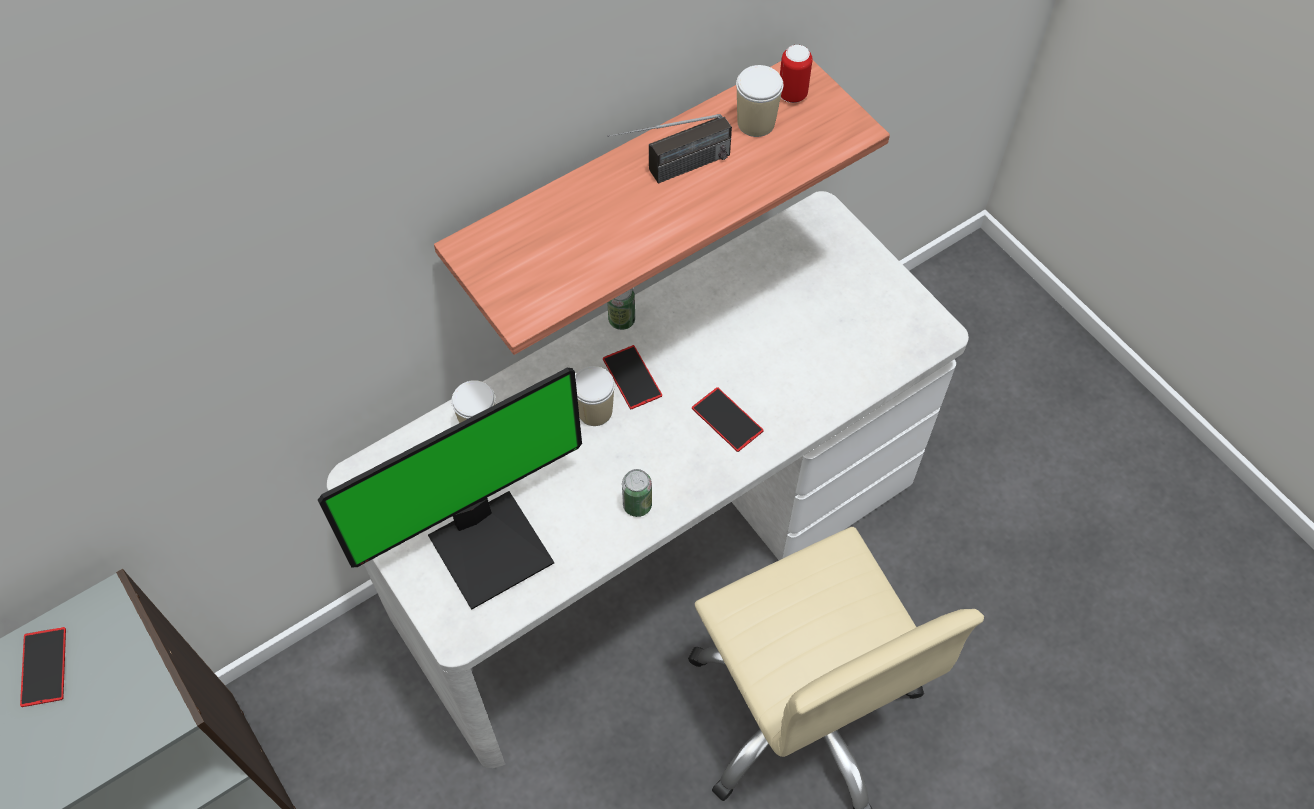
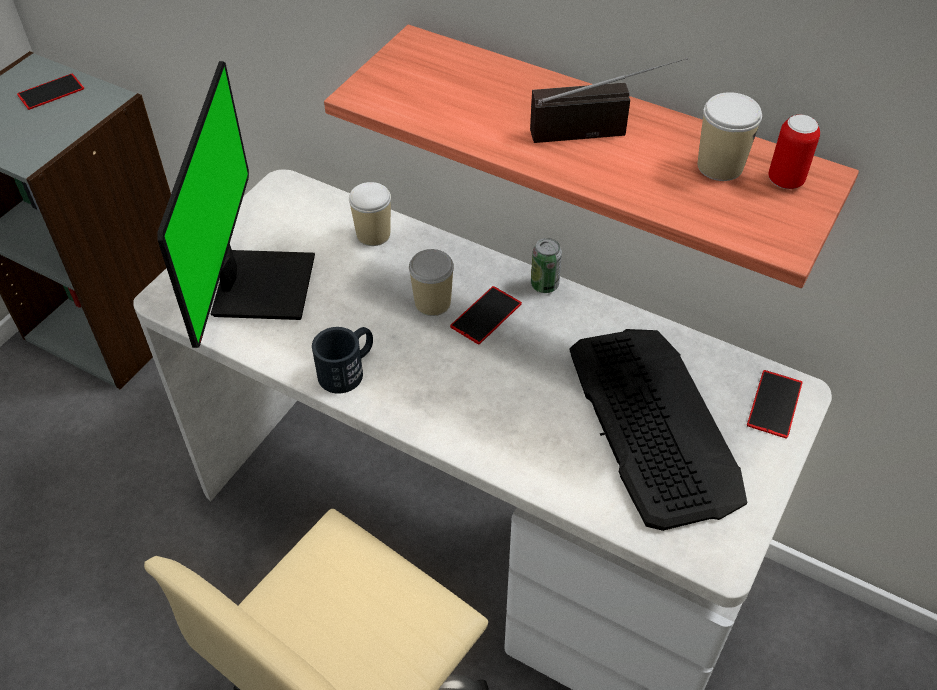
camera: 65 degrees right, 10 degrees down
monitor [318,368,582,610] -> monitor turned 120 degrees counterclockwise [158,61,315,348]
radio [607,114,732,184] -> radio turned 135 degrees clockwise [530,58,688,143]
can [622,469,652,517] -> black mug [312,327,373,394]
phone [692,387,764,452] -> phone moved to [747,370,803,439]
none -> keyboard [569,329,747,531]

